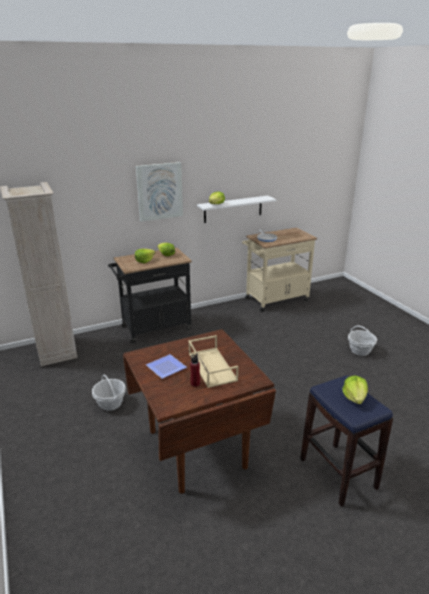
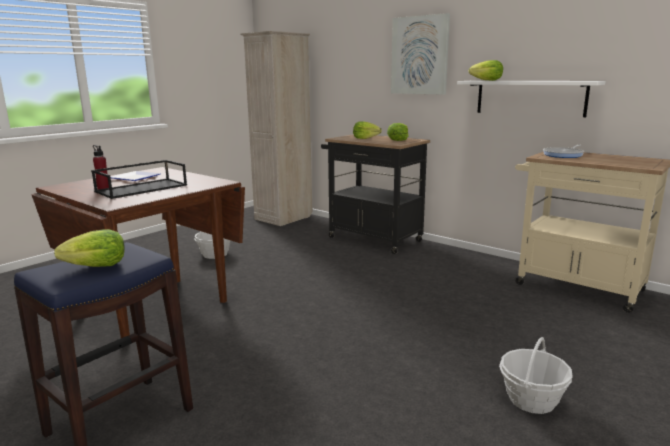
camera: 65 degrees right, 10 degrees down
beige tray [188,335,238,388] -> black tray [91,160,187,199]

